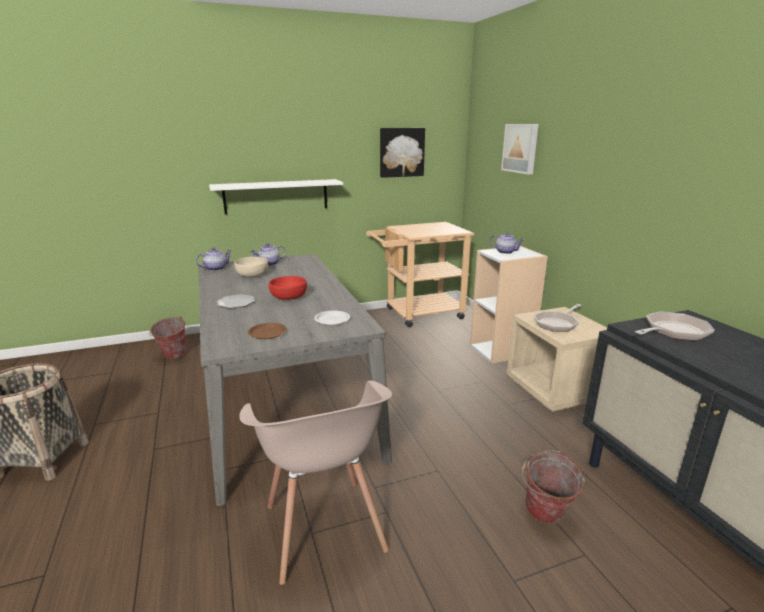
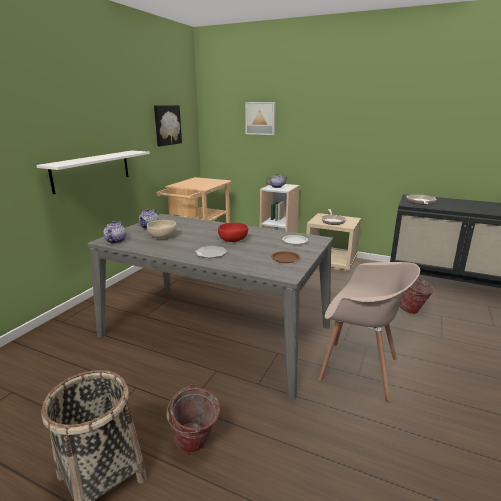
camera: 45 degrees left, 0 degrees up
bucket [149,316,187,359] -> bucket moved to [166,384,220,453]

